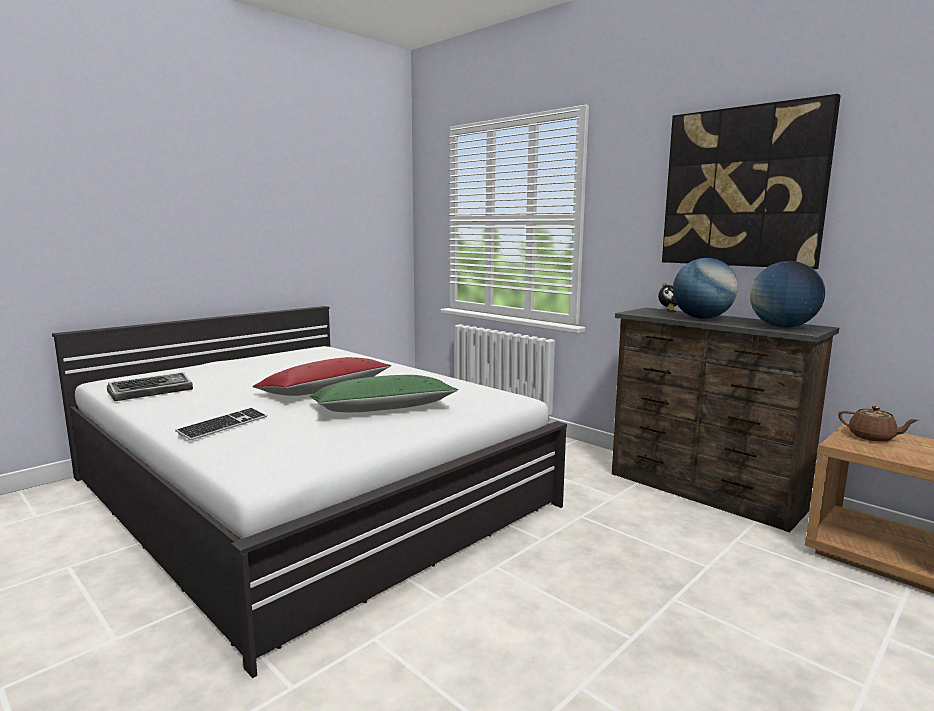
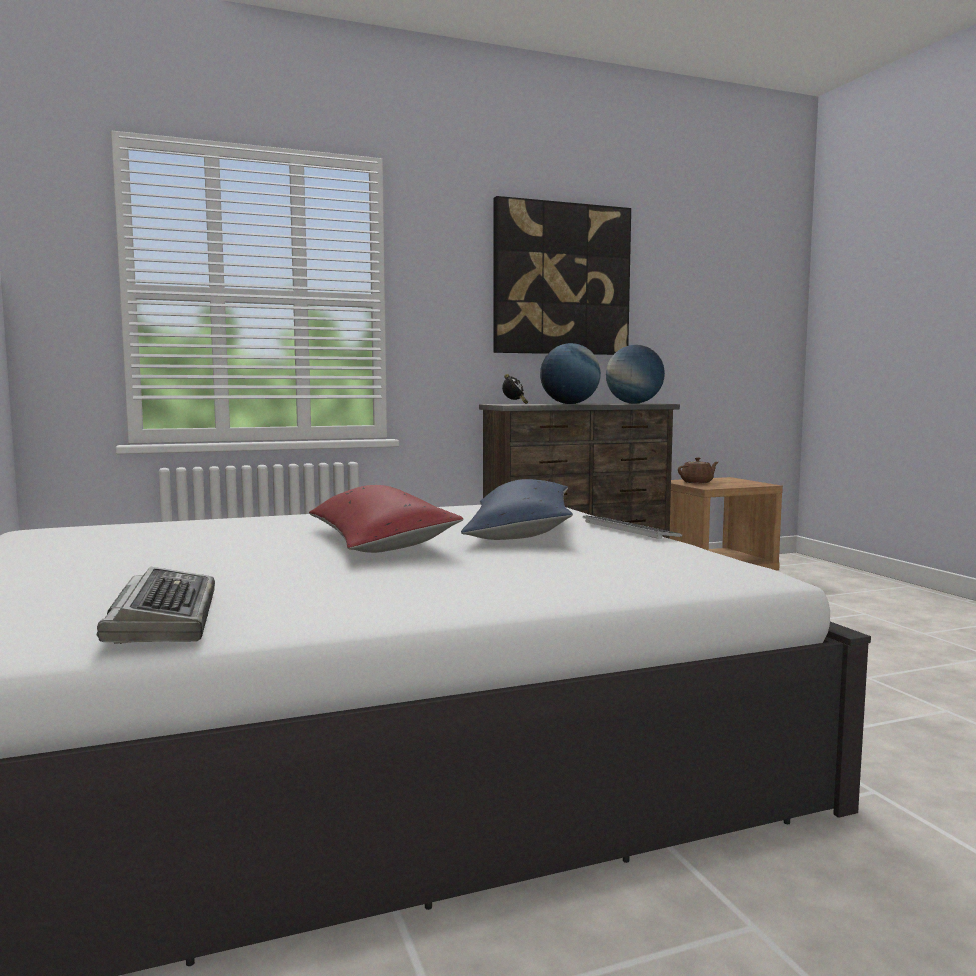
camera: 65 degrees left, 5 degrees down
keyboard [175,408,267,440] -> keyboard moved to [583,516,682,539]
green pillow [310,375,458,412] -> blue pillow [461,479,573,540]

